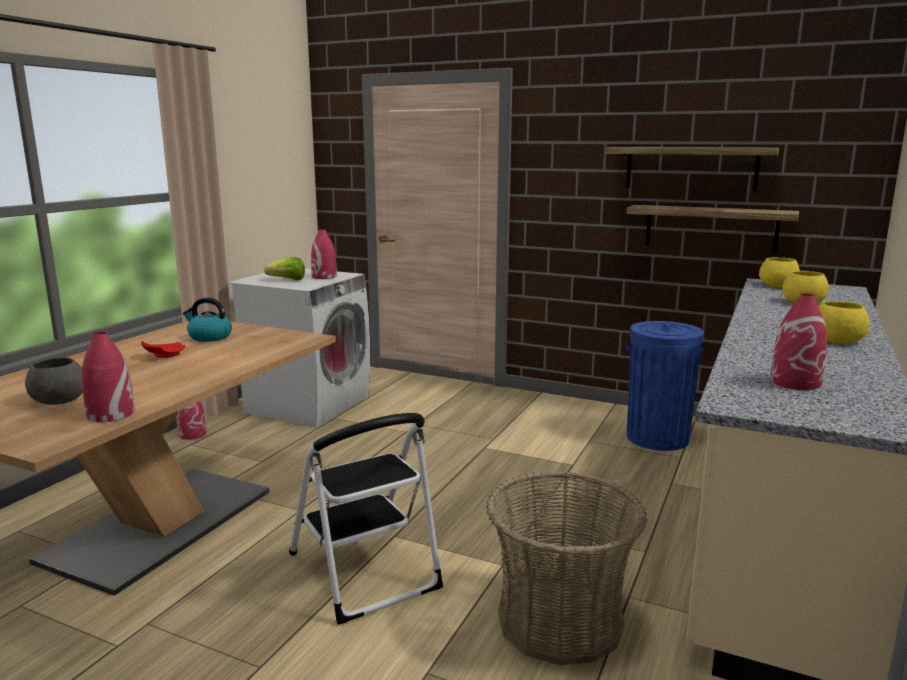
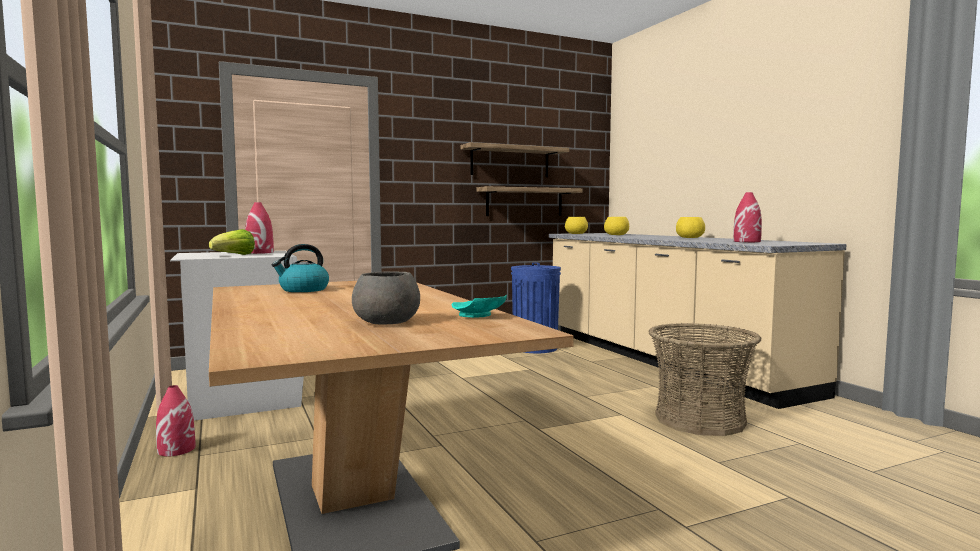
camera: 50 degrees left, 10 degrees down
red vase [82,332,135,422] -> turquoise plate [452,295,507,318]
red plate [141,341,186,358] -> none
step ladder [289,413,443,625] -> none

